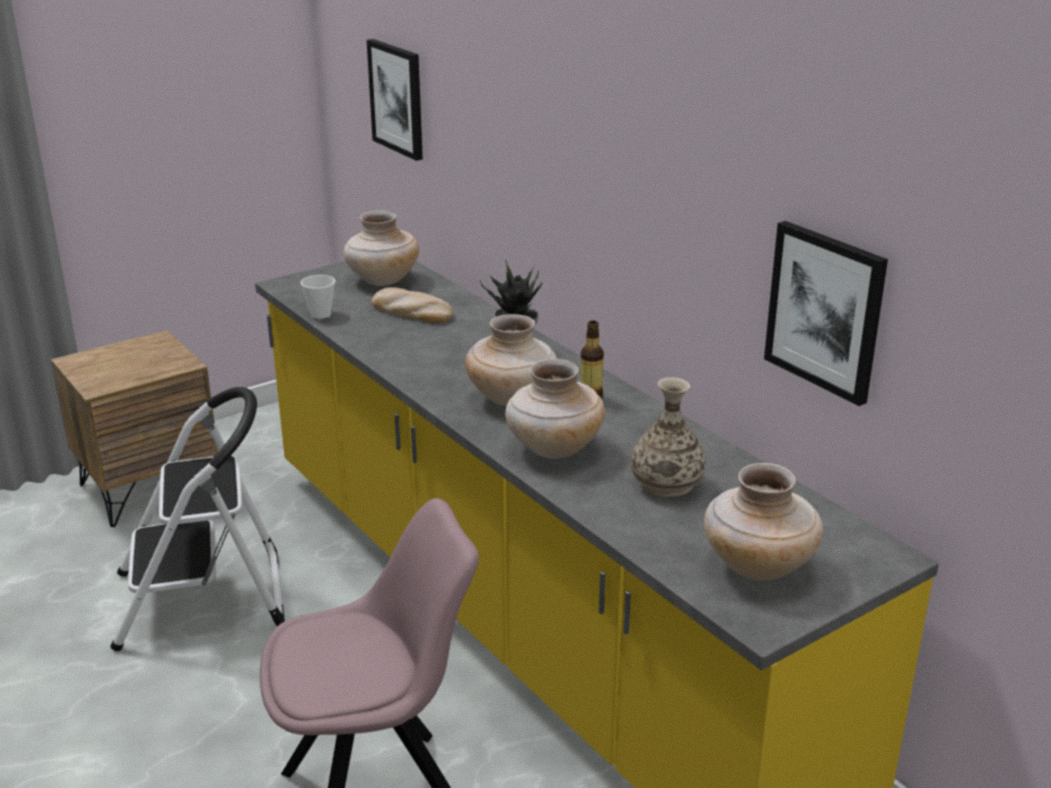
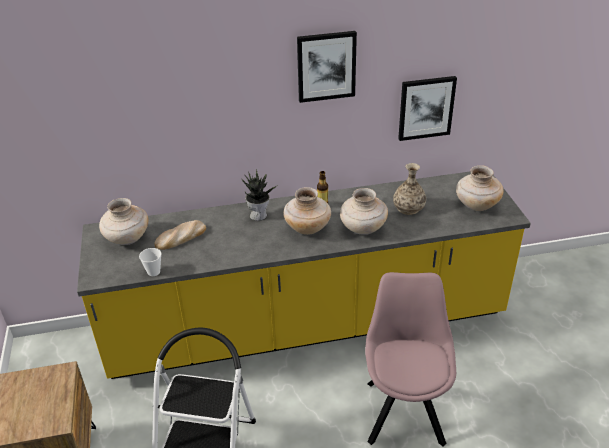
camera: 65 degrees left, 10 degrees up
picture [367,39,423,161] -> picture moved to [297,31,357,103]

